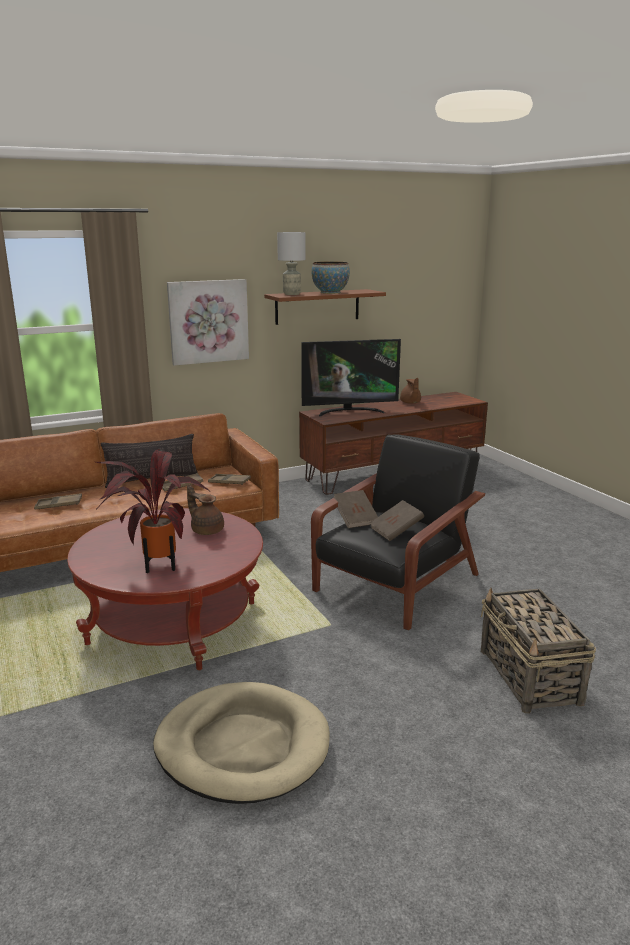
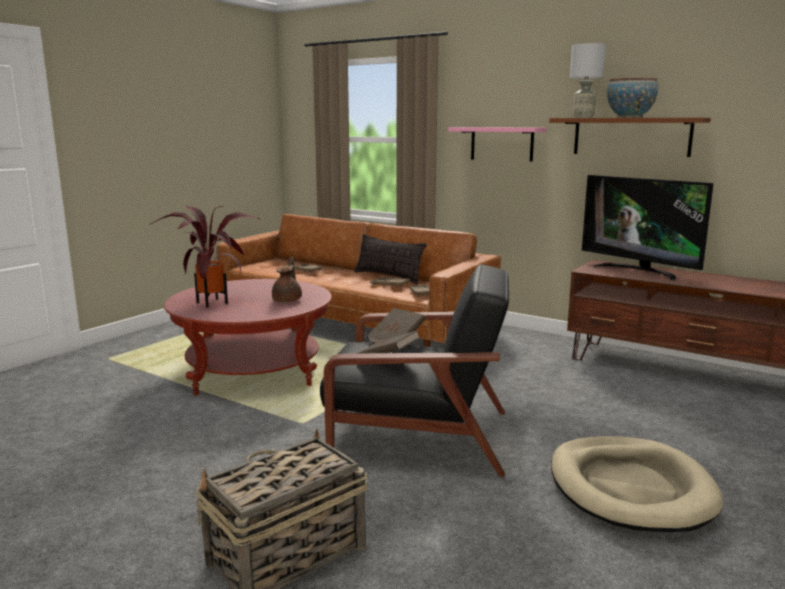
camera: 60 degrees right, 5 degrees down
beige dog bed [153,682,330,804] -> beige dog bed moved to [551,436,724,532]
picture [167,279,249,366] -> pink shelf [448,127,546,162]
brown teapot [400,378,421,403] -> none

